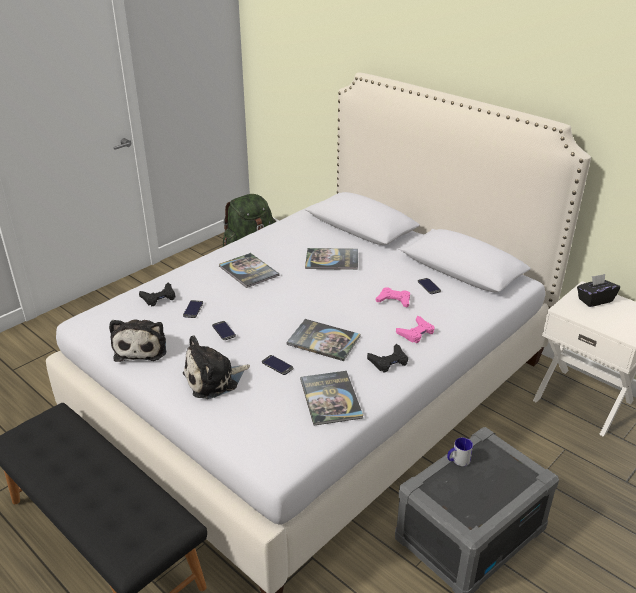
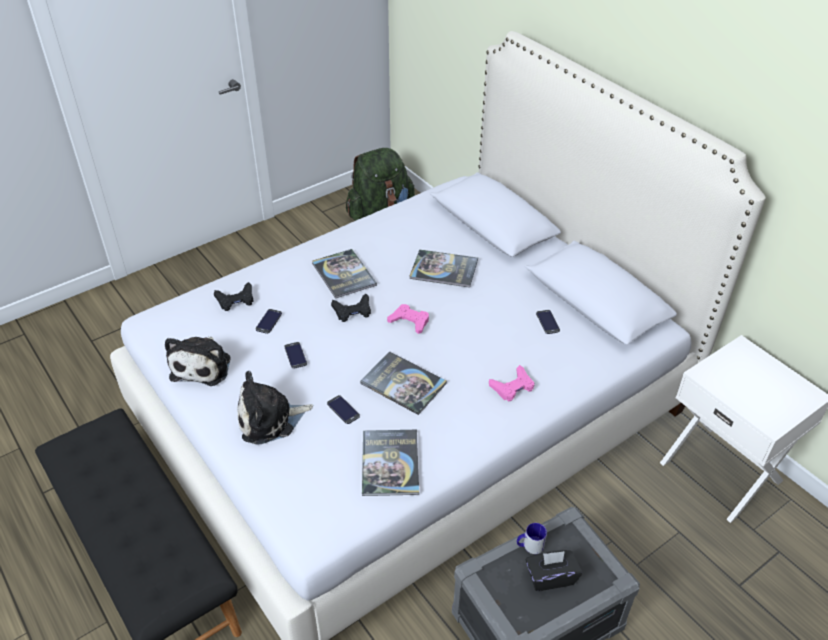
camera: 10 degrees right, 10 degrees up
black game controller [367,344,408,372] -> black game controller moved to [331,294,371,322]
pink game controller [376,287,410,307] -> pink game controller moved to [387,304,429,334]
black tissue box [577,274,620,307] -> black tissue box moved to [526,550,582,591]

